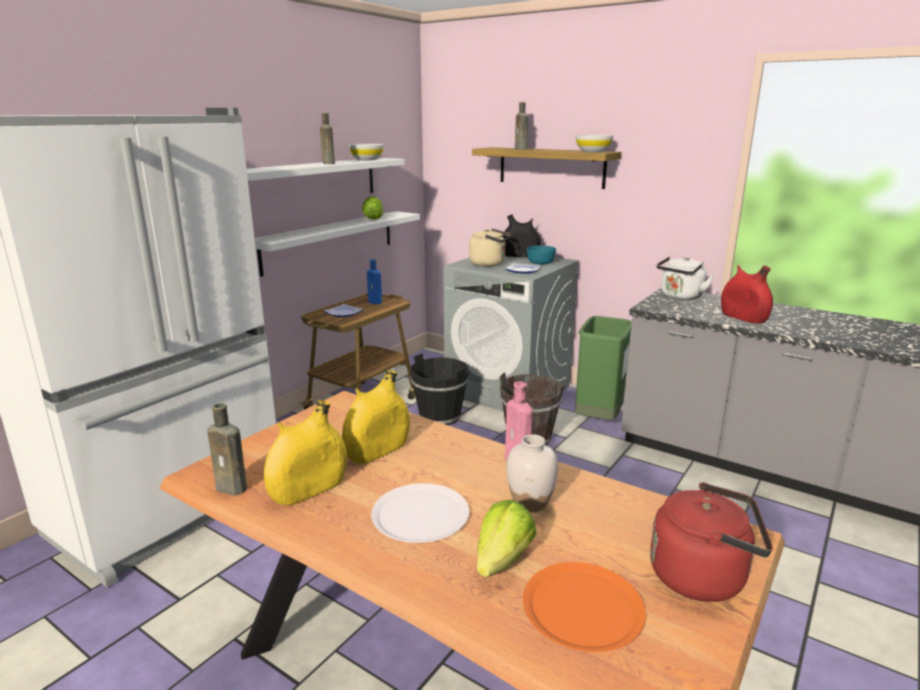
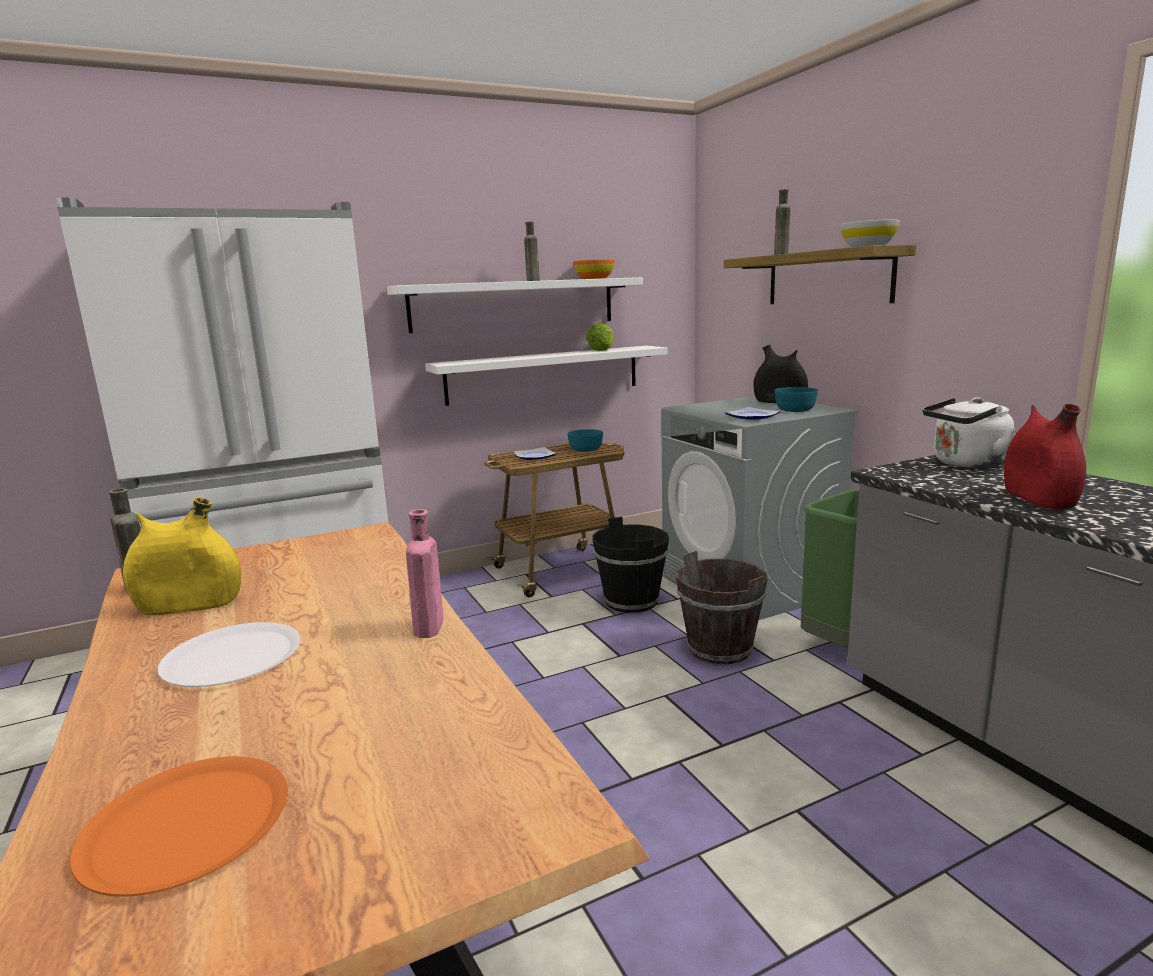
camera: 30 degrees right, 5 degrees down
yellow vase [342,369,409,464] -> none
white bowl [349,144,384,160] -> orange bowl [573,259,615,279]
blue bottle [367,259,382,304] -> turquoise bowl [567,429,603,452]
beige kettle [469,228,511,266] -> none
lettuce [477,500,536,577] -> none
white vase [507,434,558,512] -> none
red kettle [650,482,773,602] -> none

